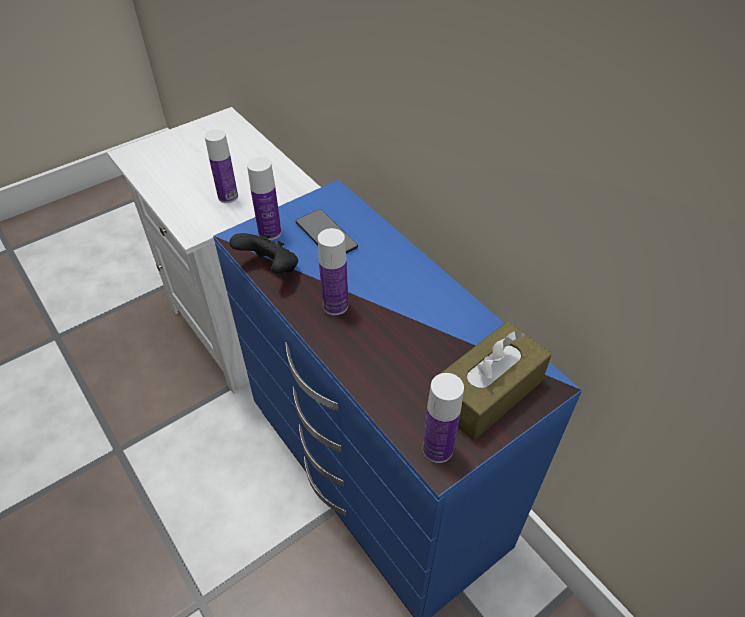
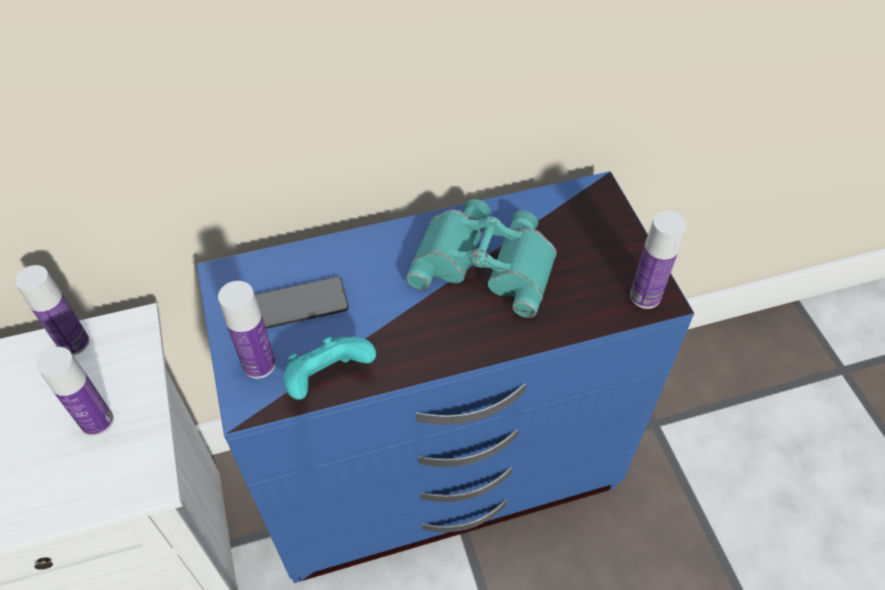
camera: 70 degrees left, 5 degrees up
black game controller [229,233,298,273] -> turquoise game controller [283,336,376,400]
bottle [318,228,348,315] -> bottle moved to [15,265,89,355]
brown tissue box [440,322,552,440] -> none
none -> turquoise binoculars [406,199,557,318]

